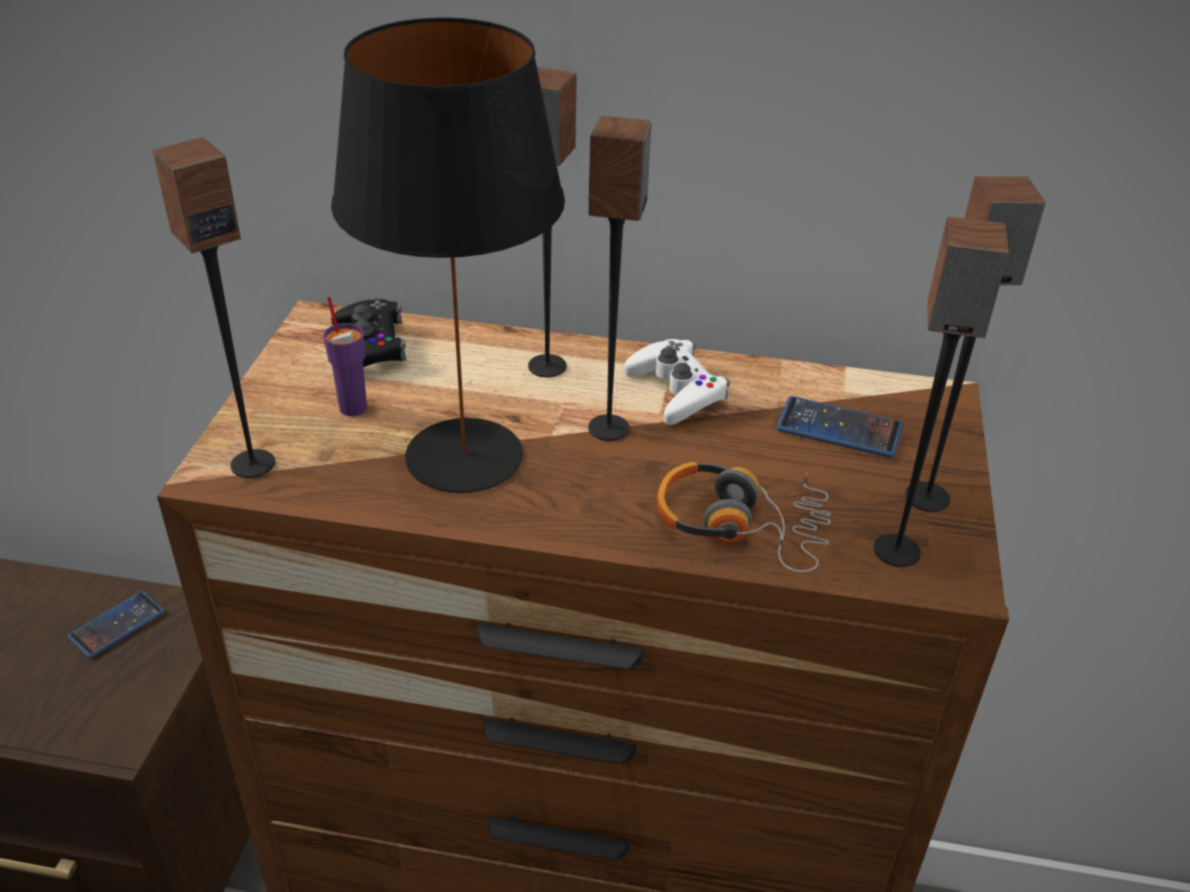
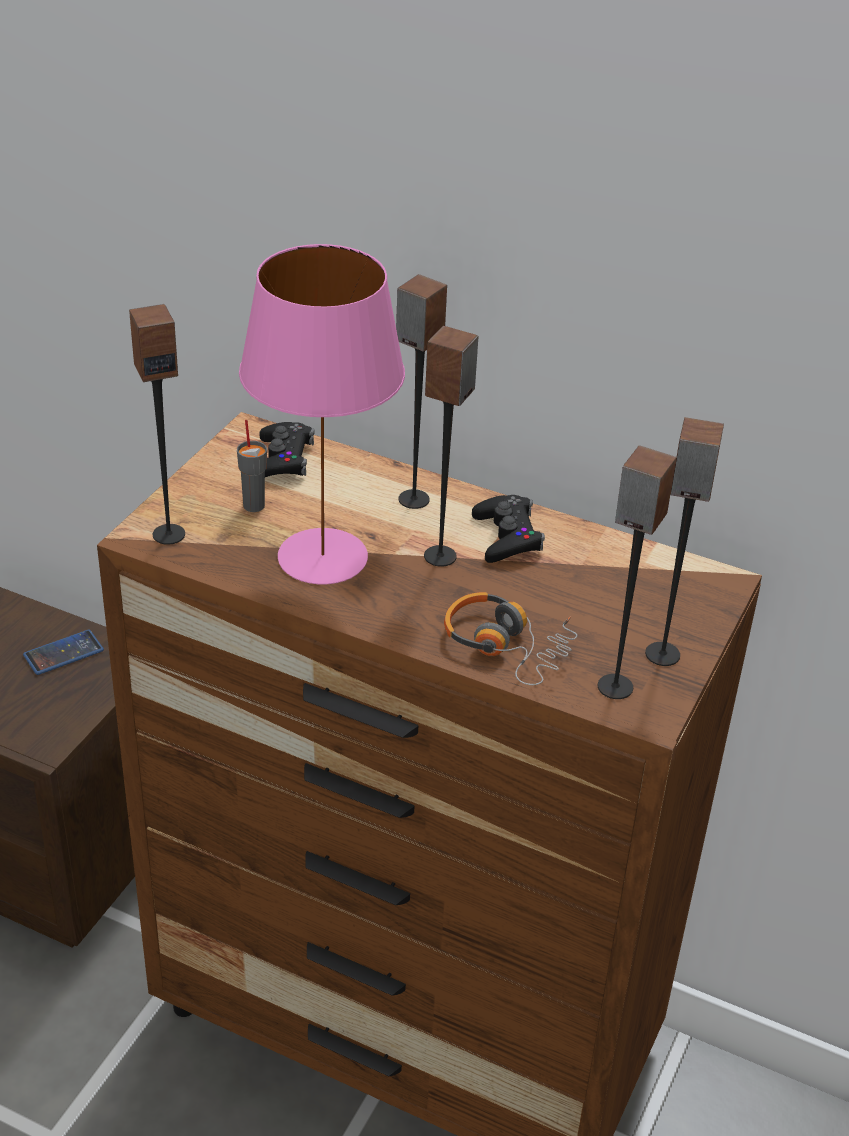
camera: 15 degrees right, 0 degrees up
purple cup [323,297,367,416] -> grey cup [237,420,267,512]
black table lamp [331,17,565,493] -> pink table lamp [239,244,405,584]
white game controller [624,339,730,425] -> black game controller [472,495,545,563]
phone [776,396,903,458] -> none

